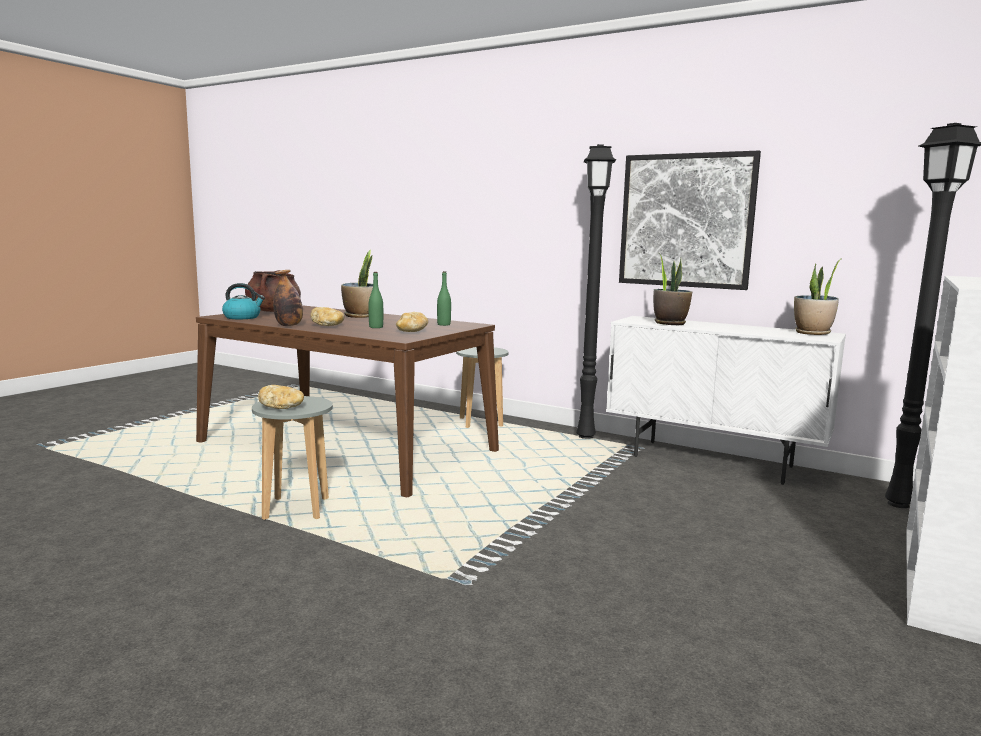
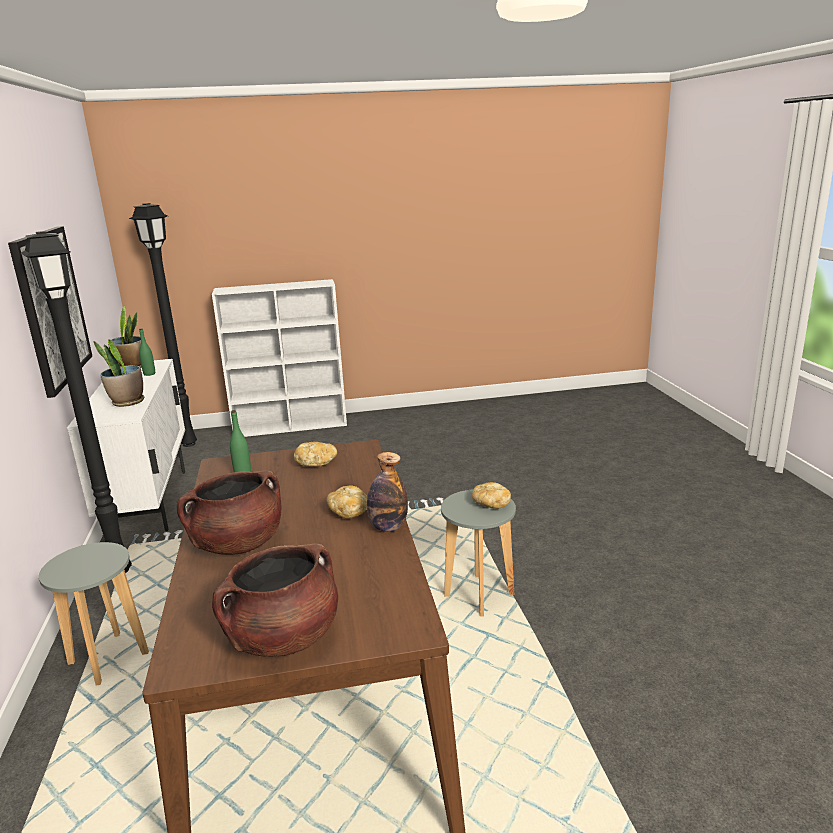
camera: 130 degrees left, 10 degrees up
kettle [222,283,265,319] -> none
potted plant [341,250,373,318] -> brown cooking pot [177,471,282,555]
green bottle [369,272,383,328] -> green bottle moved to [139,329,155,376]

